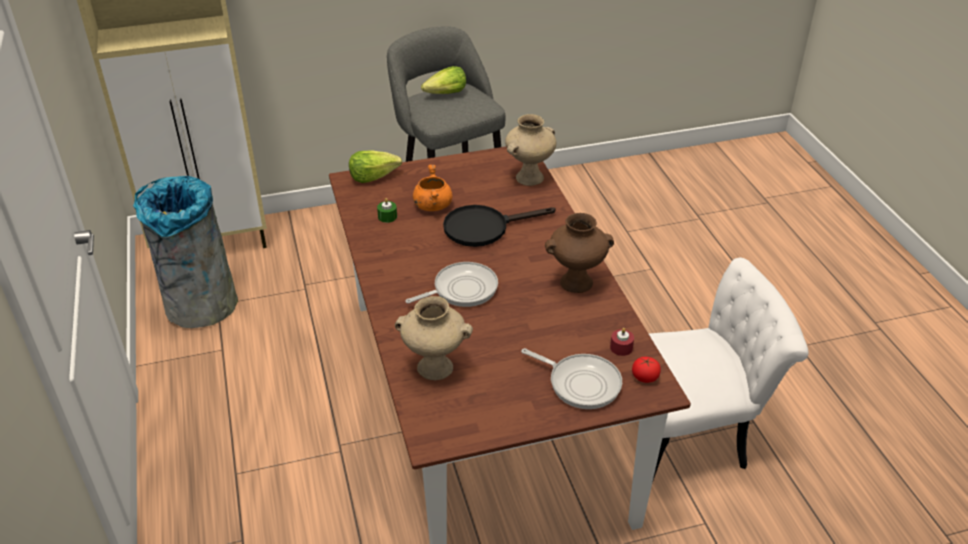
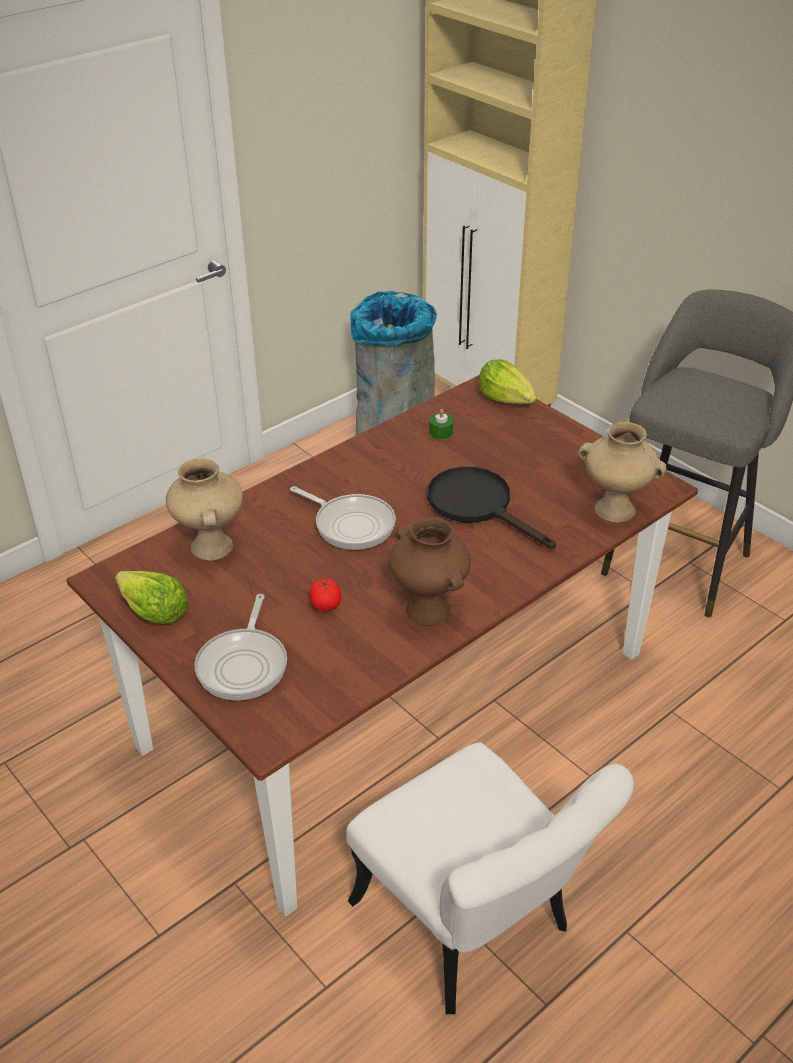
camera: 65 degrees right, 0 degrees up
orange cooking pot [413,165,452,211] -> none
lettuce [421,66,466,94] -> lettuce moved to [115,571,189,624]
red candle [610,328,634,356] -> none
tomato [632,357,661,383] -> tomato moved to [309,579,341,611]

